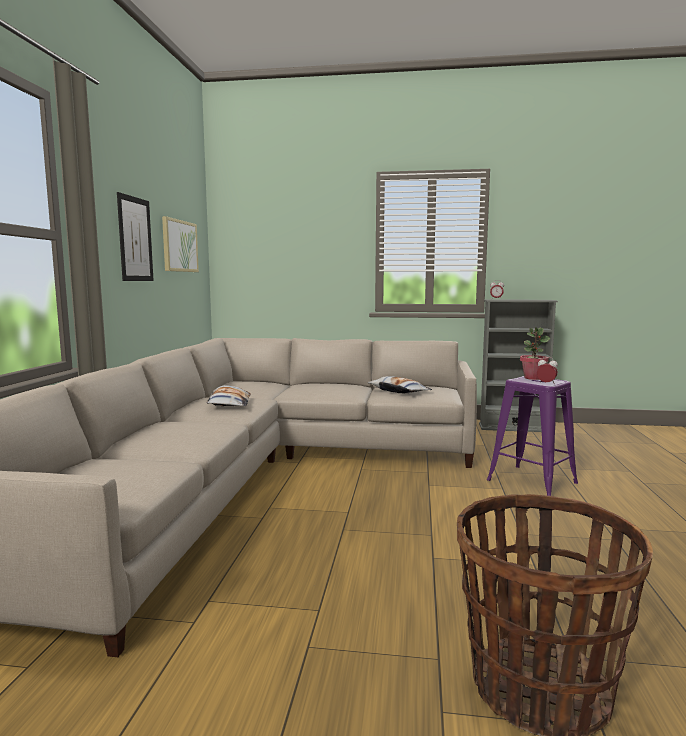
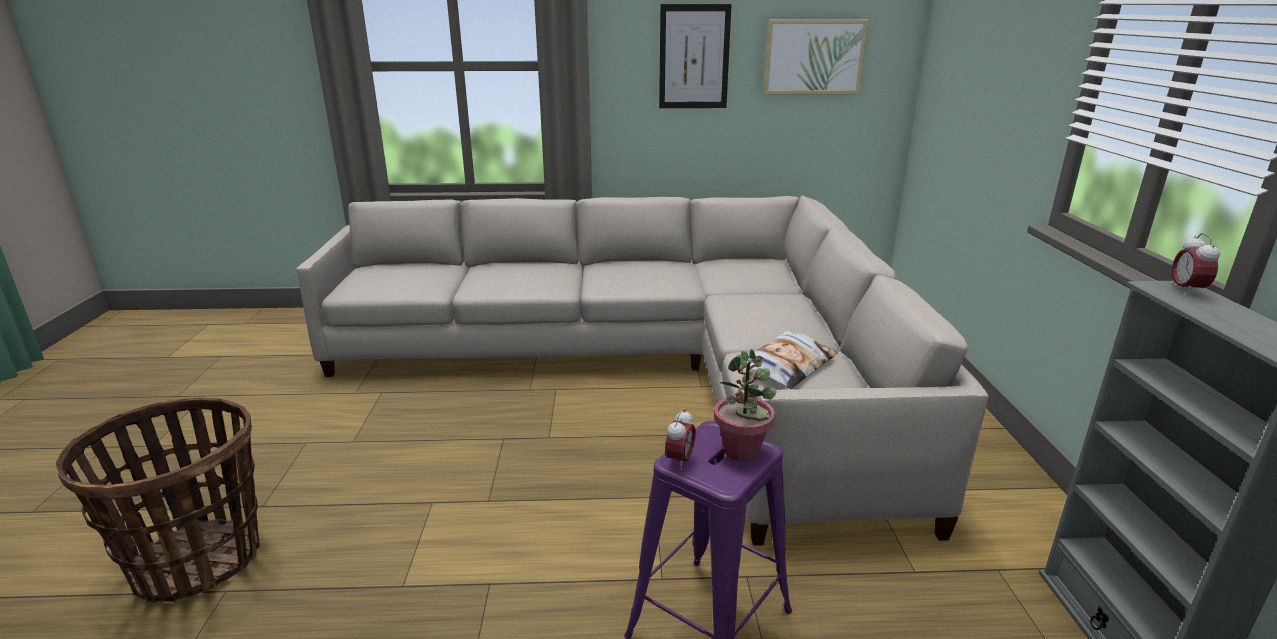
camera: 80 degrees right, 15 degrees up
pillow [207,385,251,406] -> none

